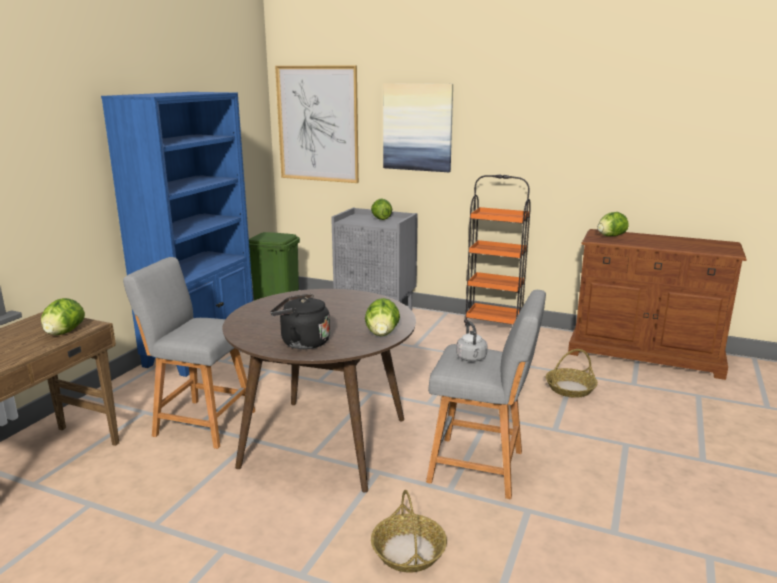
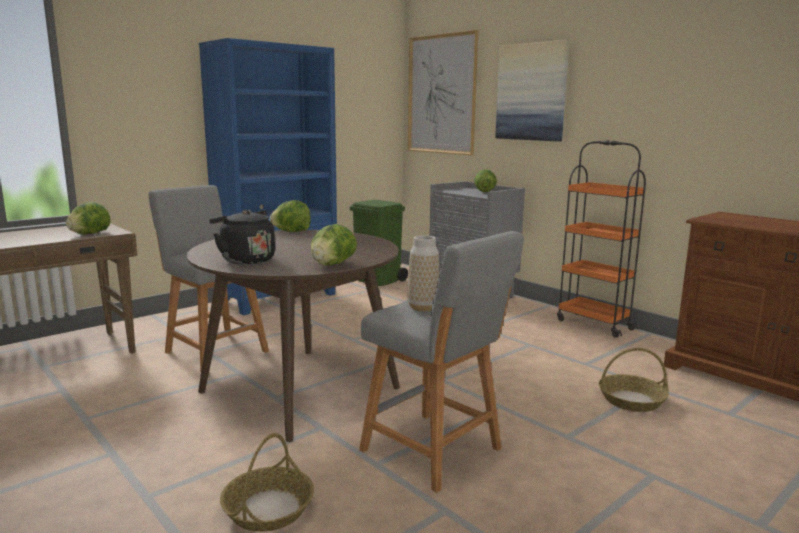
camera: 25 degrees right, 5 degrees down
grey kettle [456,321,488,362] -> vase [407,235,439,312]
lettuce [597,212,629,236] -> lettuce moved to [270,200,311,232]

